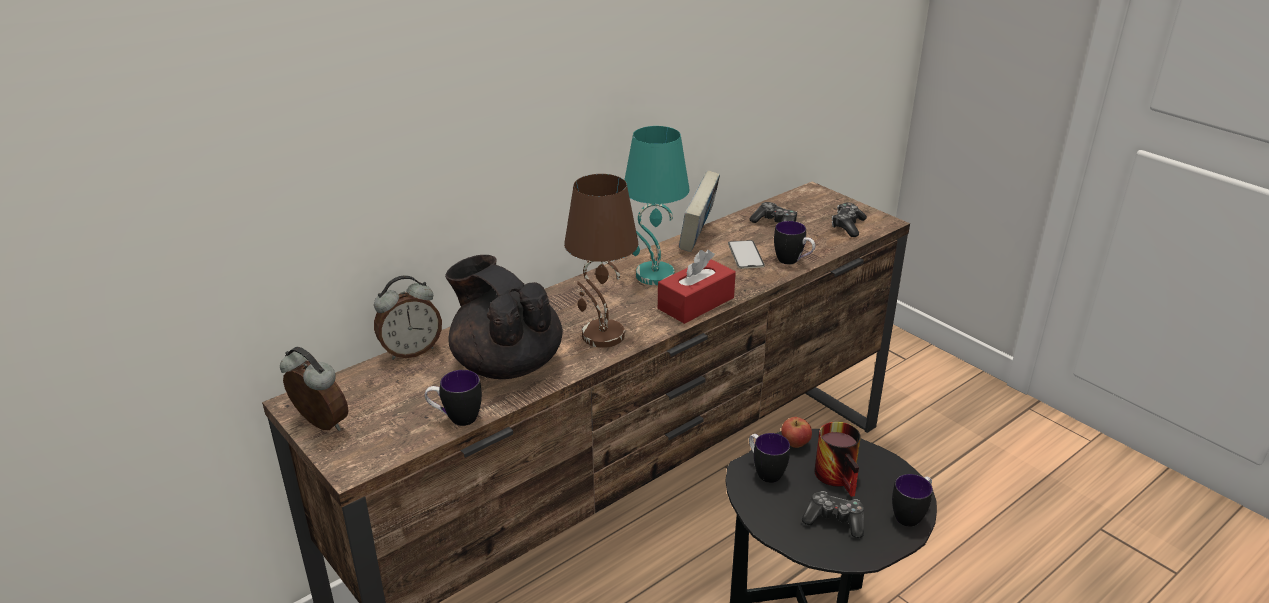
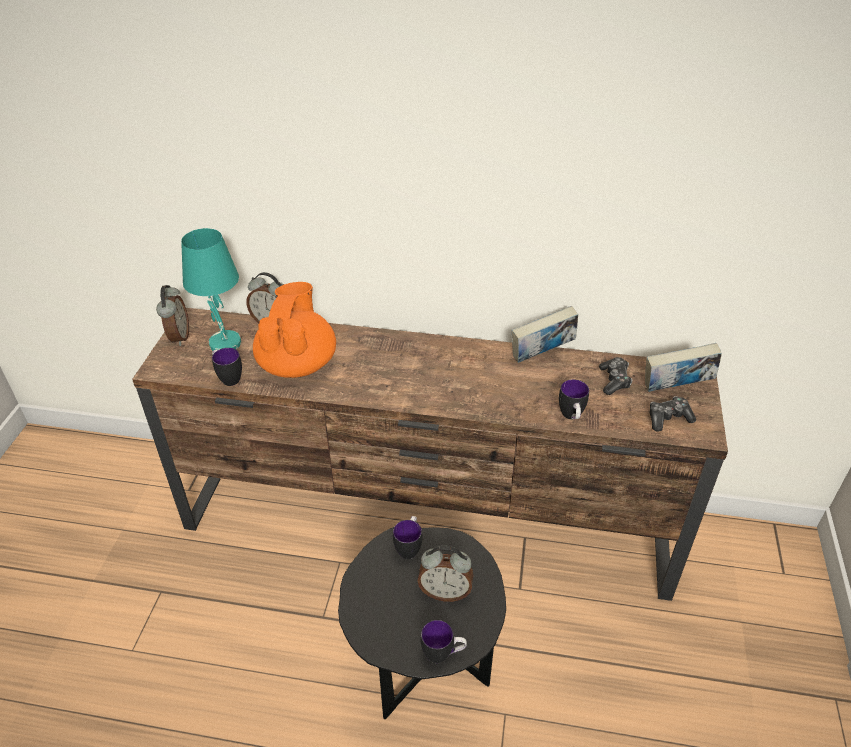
camera: 50 degrees right, 10 degrees up
black teapot [445,255,563,379] -> orange teapot [253,282,336,378]
brown table lamp [564,174,638,348] -> none
turquoise table lamp [624,126,690,285] -> turquoise table lamp moved to [181,228,241,351]
red tissue box [658,250,736,324] -> none
phone [728,240,765,269] -> none
apple [781,417,812,448] -> none
game controller [802,491,864,538] -> none
mug [814,422,861,497] -> alarm clock [418,546,474,602]
none -> book [645,343,722,392]

